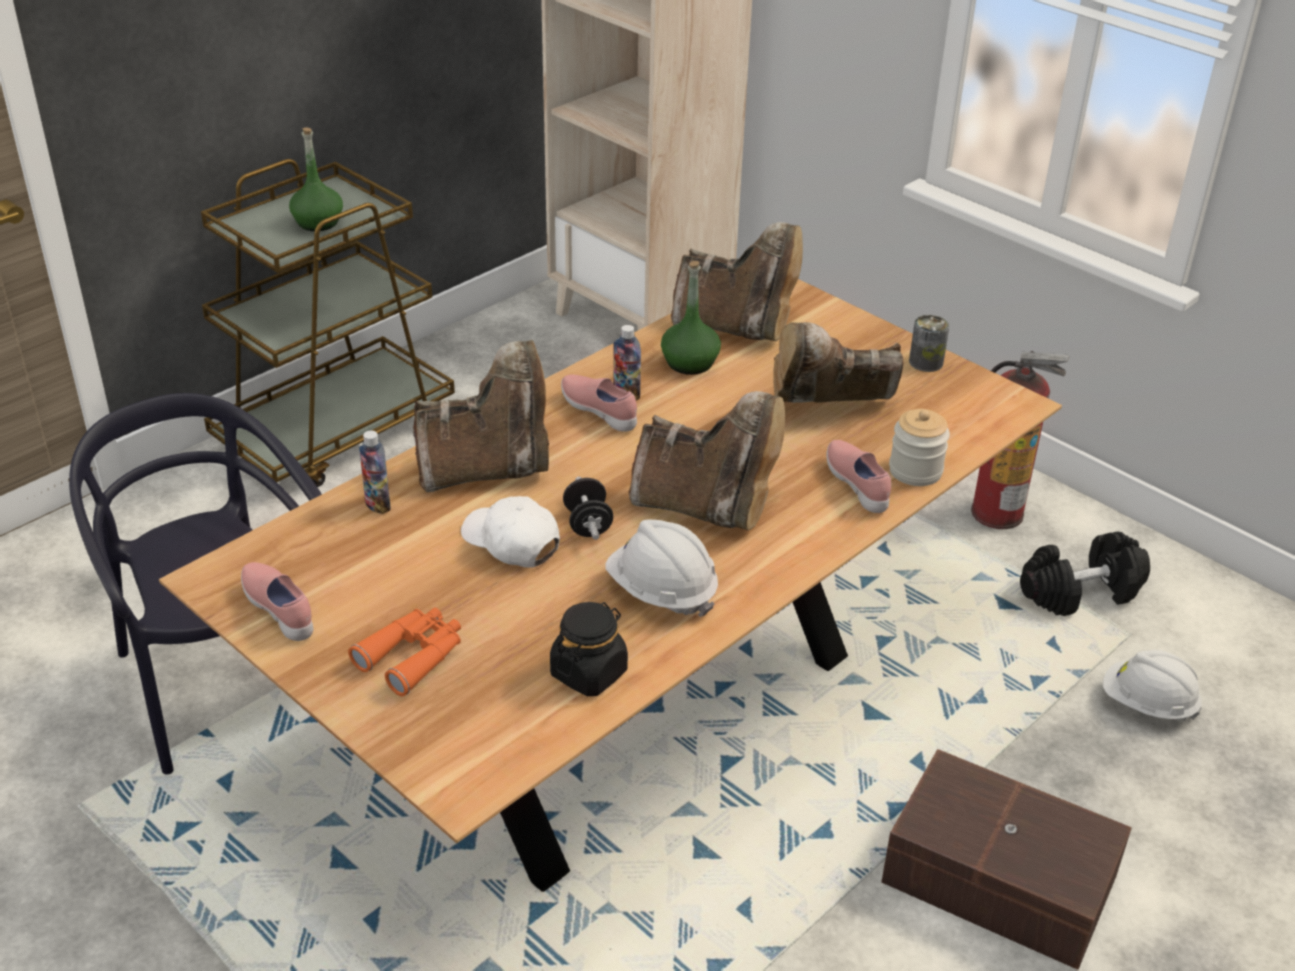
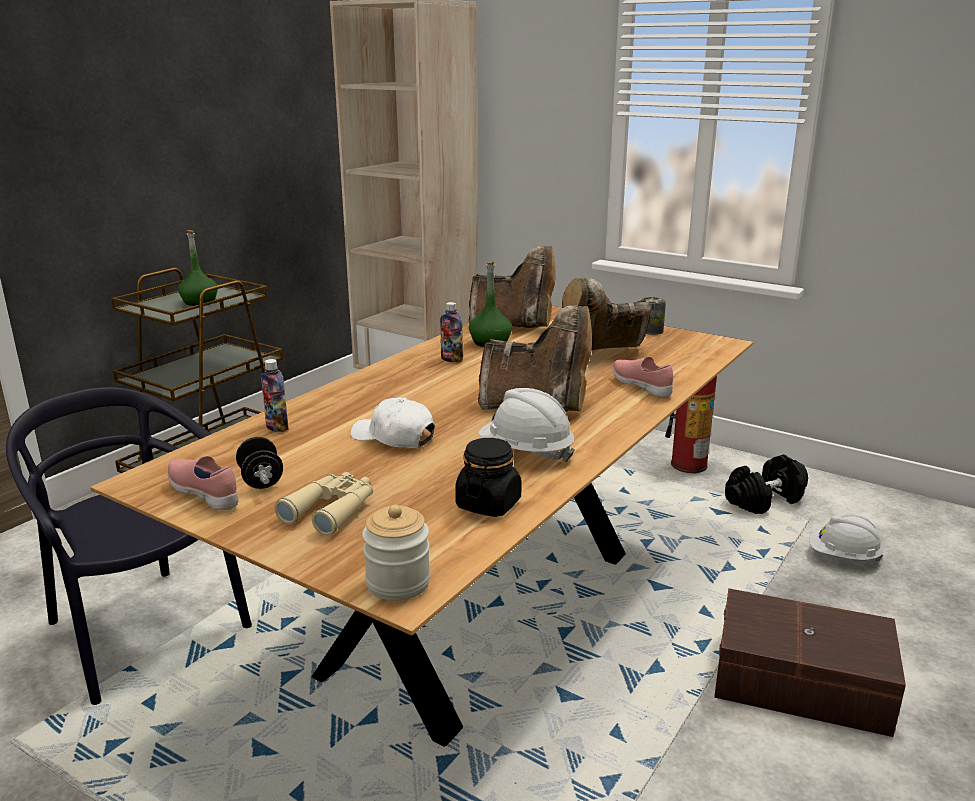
camera: 10 degrees left, 15 degrees down
orange binoculars [348,607,461,696] -> beige binoculars [274,472,373,536]
brown boot [413,340,549,492] -> none
pink shoe [561,374,637,432] -> none
black dumbbell [563,477,613,540] -> black dumbbell moved to [236,437,283,489]
jar [889,409,950,486] -> jar moved to [362,505,431,601]

